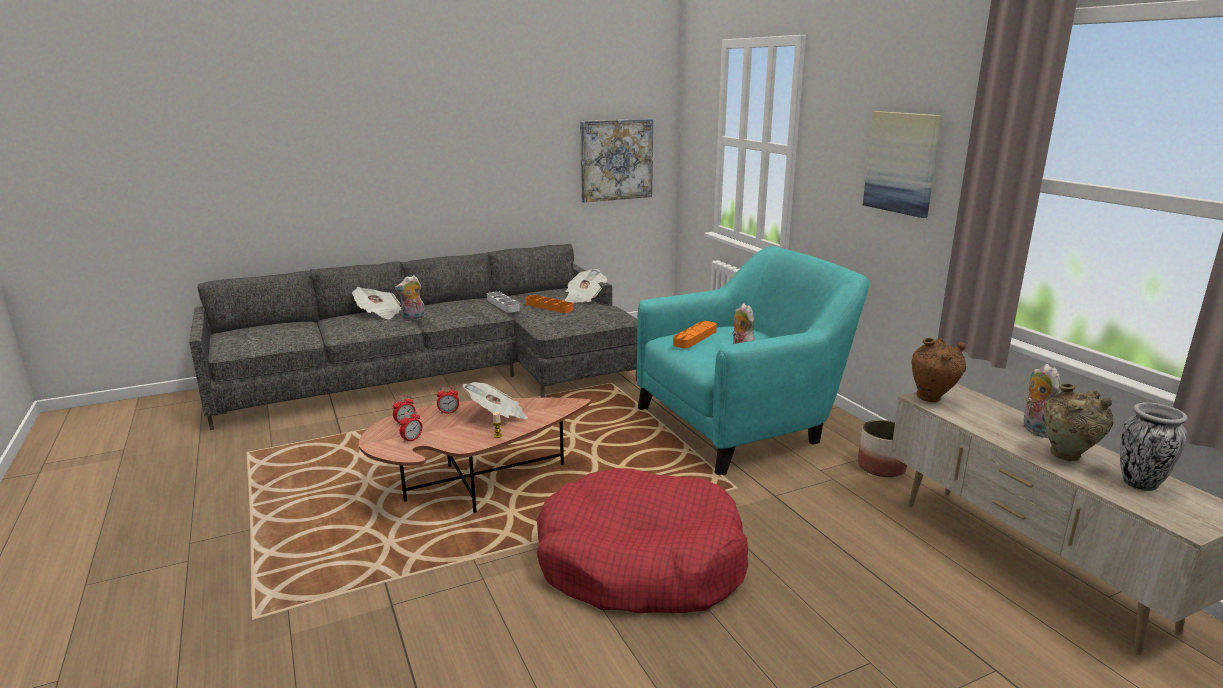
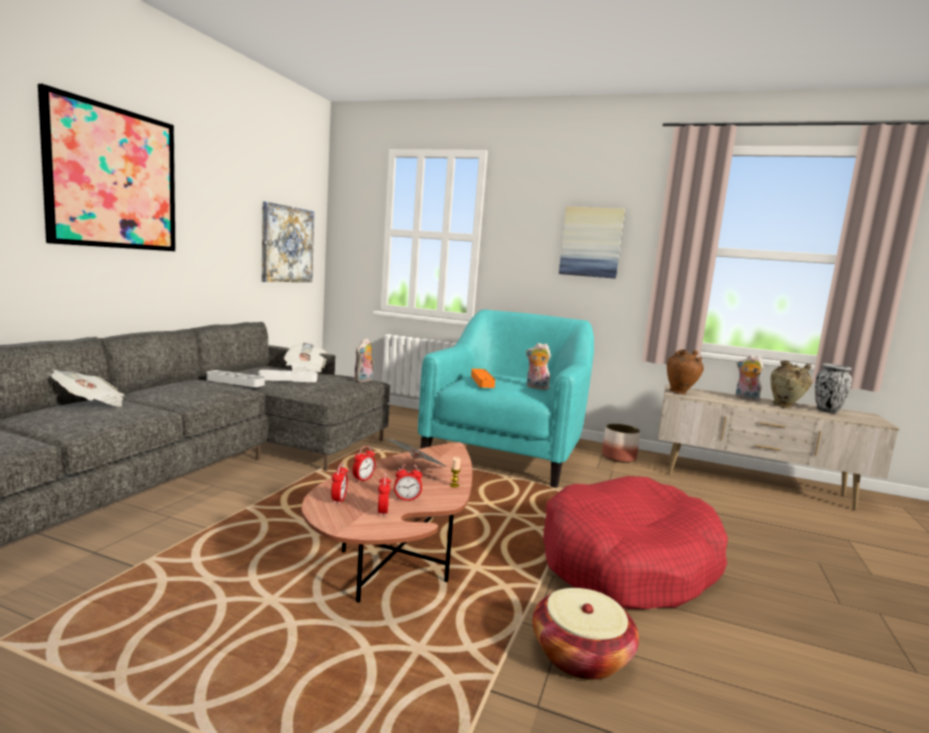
camera: 45 degrees left, 10 degrees down
plush toy [395,275,426,321] -> plush toy moved to [354,338,374,383]
orange tray [526,295,573,313] -> white tray [258,370,317,382]
none -> picture [38,84,175,251]
none -> alarm clock [394,464,422,501]
none -> basket [533,588,639,680]

